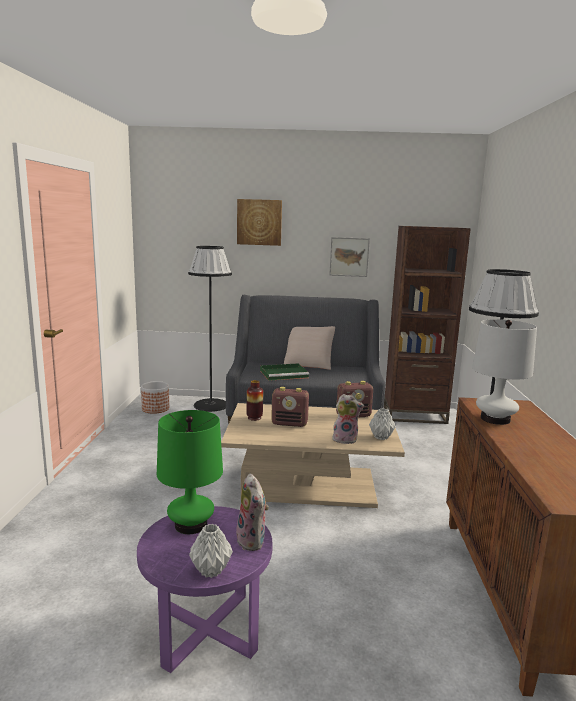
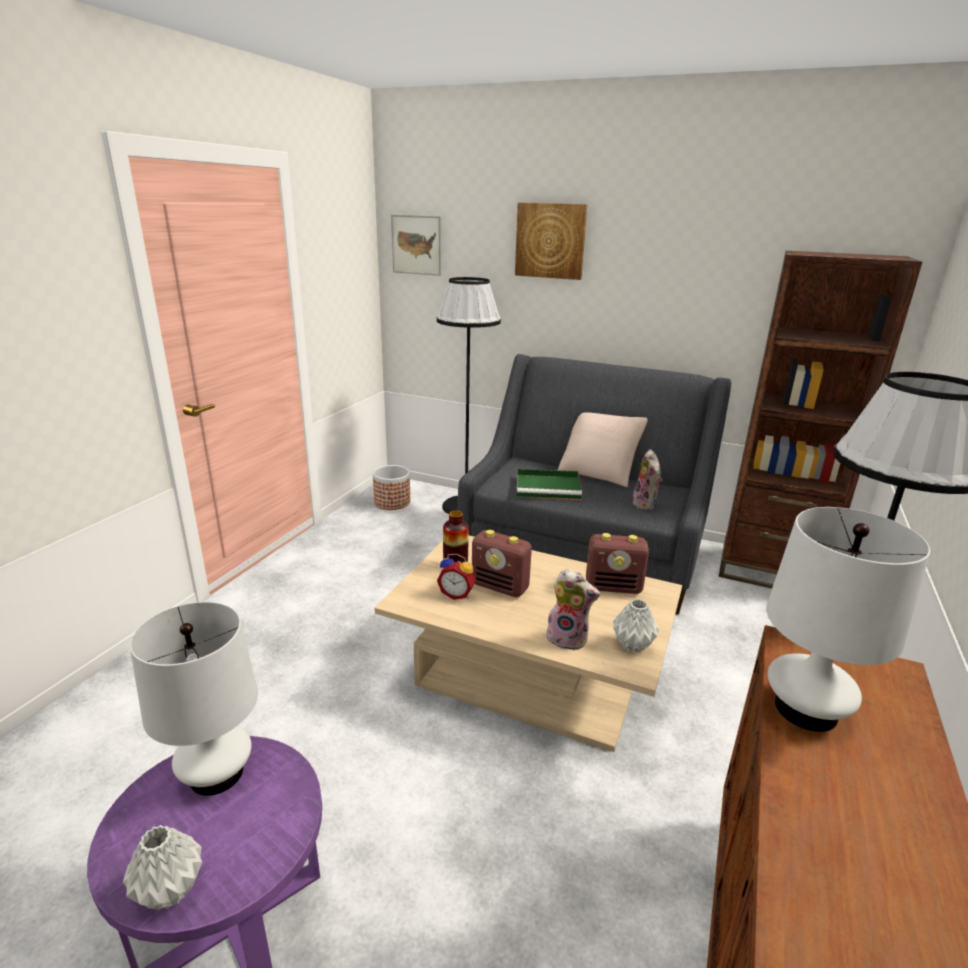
camera: 20 degrees right, 10 degrees up
green table lamp [157,410,223,534] -> white table lamp [130,602,258,796]
plush toy [234,474,269,551] -> plush toy moved to [633,449,662,511]
picture [329,237,370,277] -> picture moved to [391,215,442,276]
none -> alarm clock [437,554,476,600]

